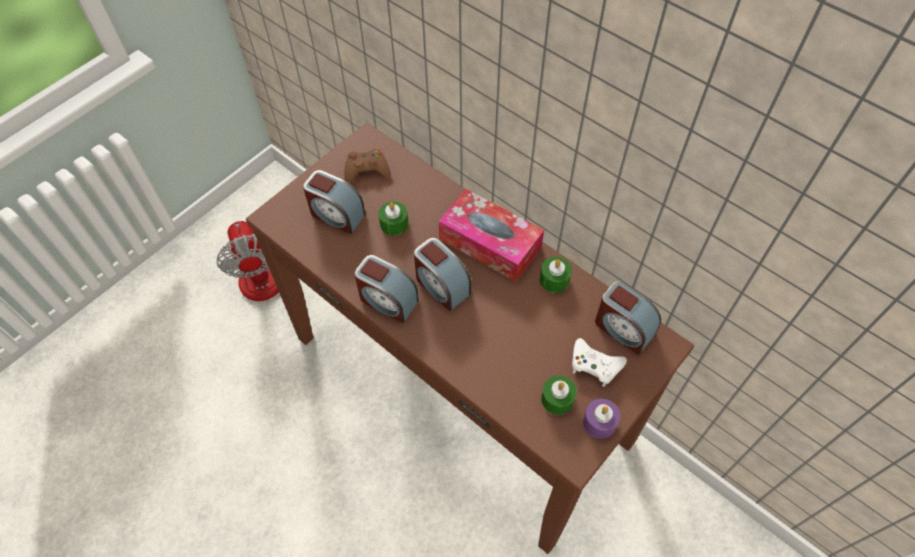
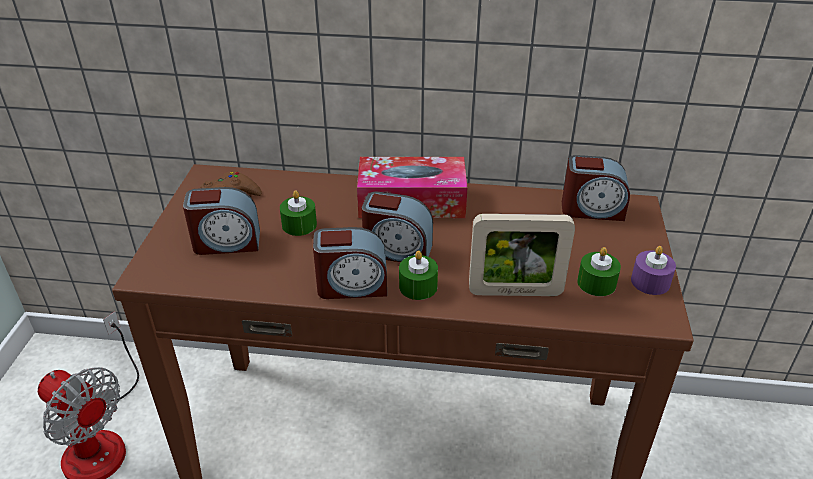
camera: 35 degrees left, 20 degrees down
green candle [540,257,572,293] -> green candle moved to [399,251,438,300]
white game controller [572,338,627,387] -> none
none -> picture frame [469,214,575,296]

